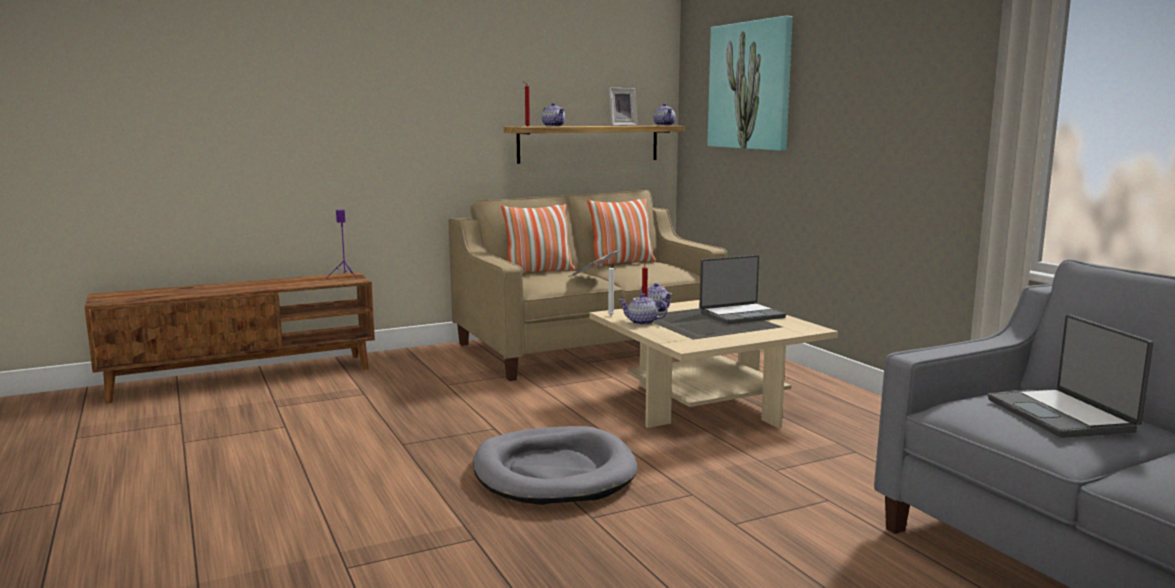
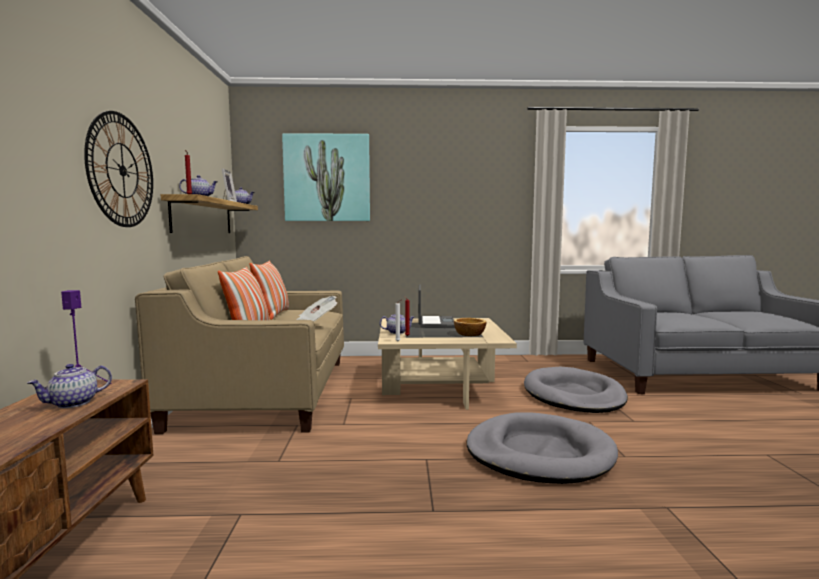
camera: 65 degrees left, 5 degrees down
teapot [619,293,668,325] -> teapot moved to [27,364,112,408]
laptop [988,315,1153,438] -> none
none -> wall clock [84,111,153,227]
none -> bowl [454,318,486,336]
none -> grey dog bed [524,367,628,413]

